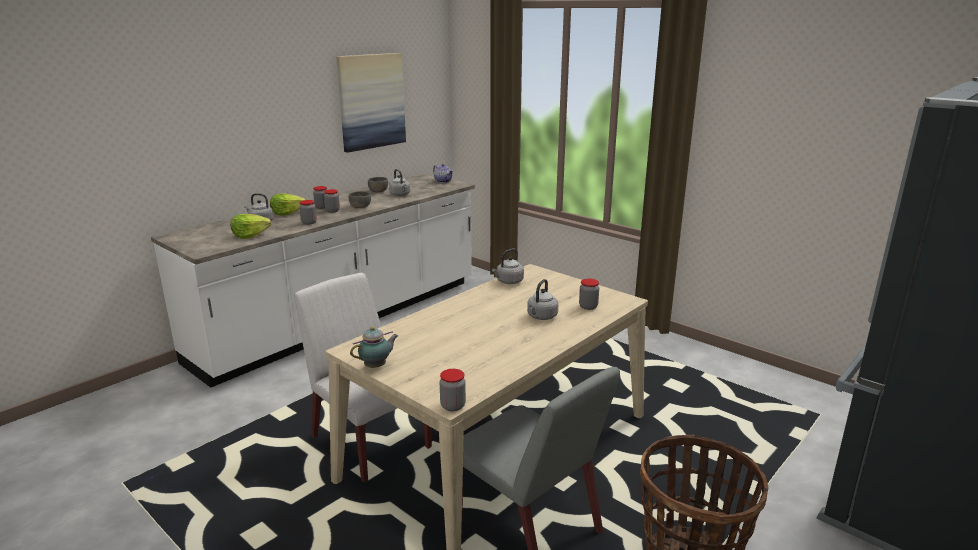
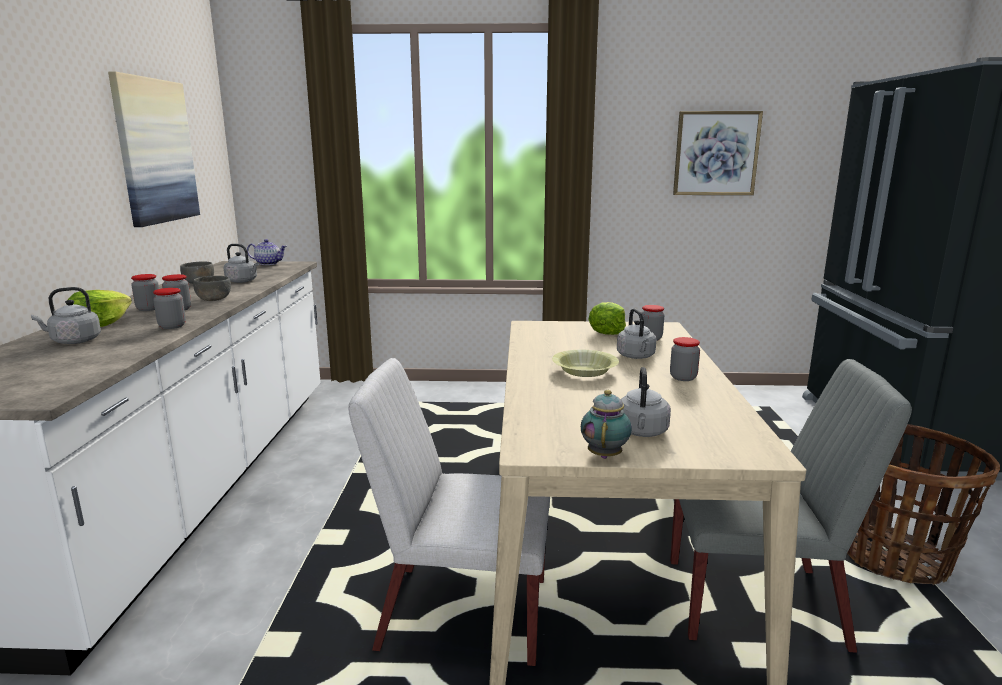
camera: 40 degrees left, 5 degrees down
lettuce [230,214,271,239] -> lettuce moved to [588,302,626,335]
jar [440,369,466,411] -> jar moved to [670,337,700,381]
grey kettle [492,249,524,284] -> grey kettle moved to [620,367,671,437]
none -> yellow bowl [552,350,619,377]
none -> picture [673,111,763,195]

